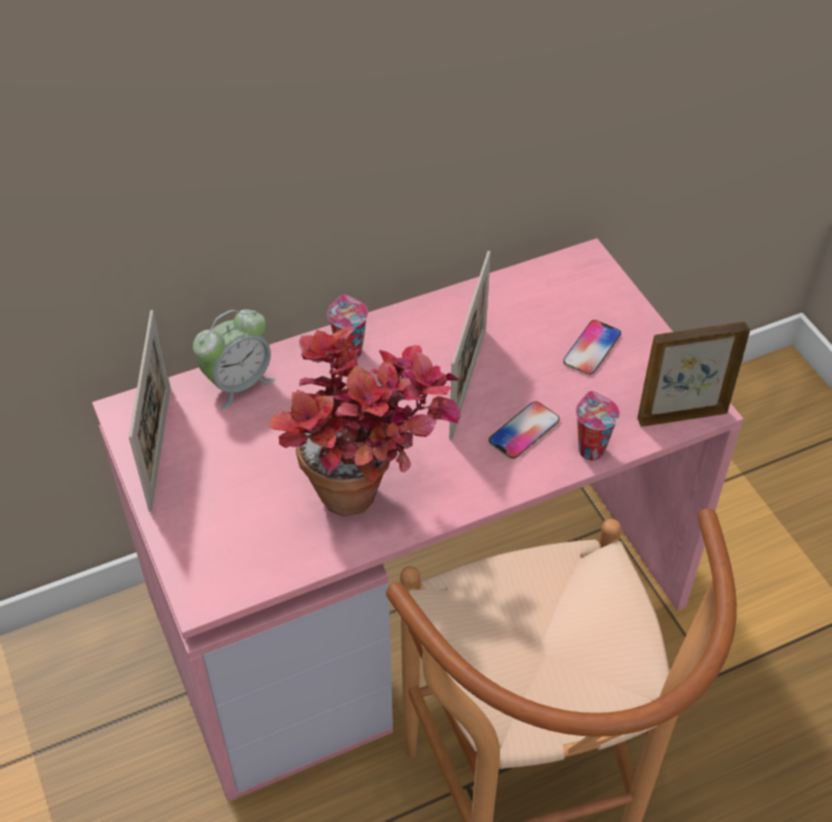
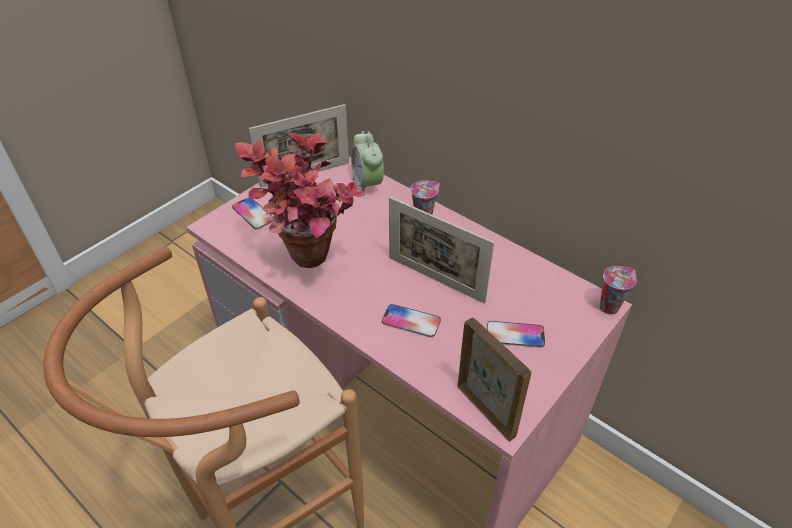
camera: 65 degrees right, 5 degrees down
alarm clock [193,309,275,410] -> alarm clock turned 45 degrees clockwise [351,131,384,200]
picture frame [449,251,491,440] -> picture frame turned 45 degrees clockwise [389,197,494,304]
cup [576,391,620,460] -> cup moved to [600,266,636,314]
none -> phone [232,197,273,229]

